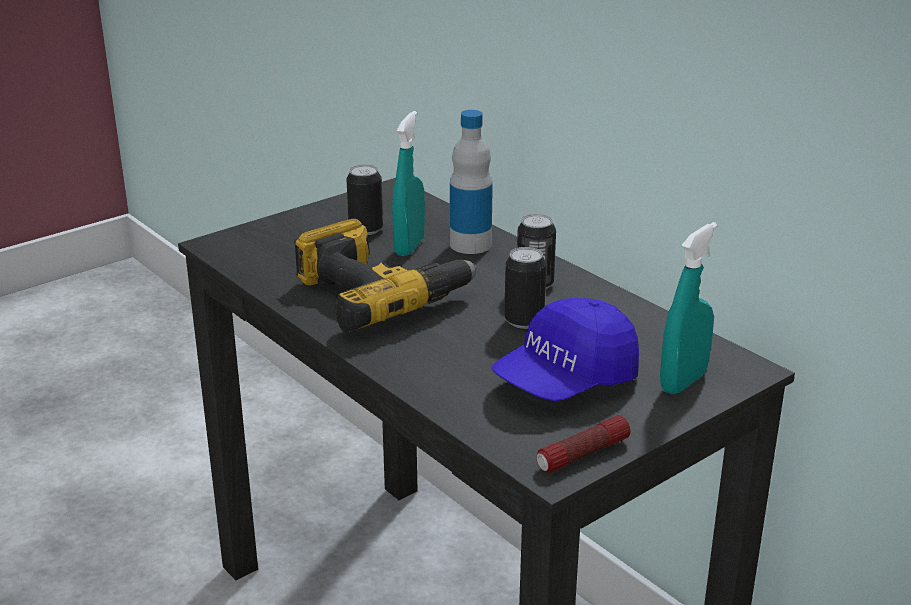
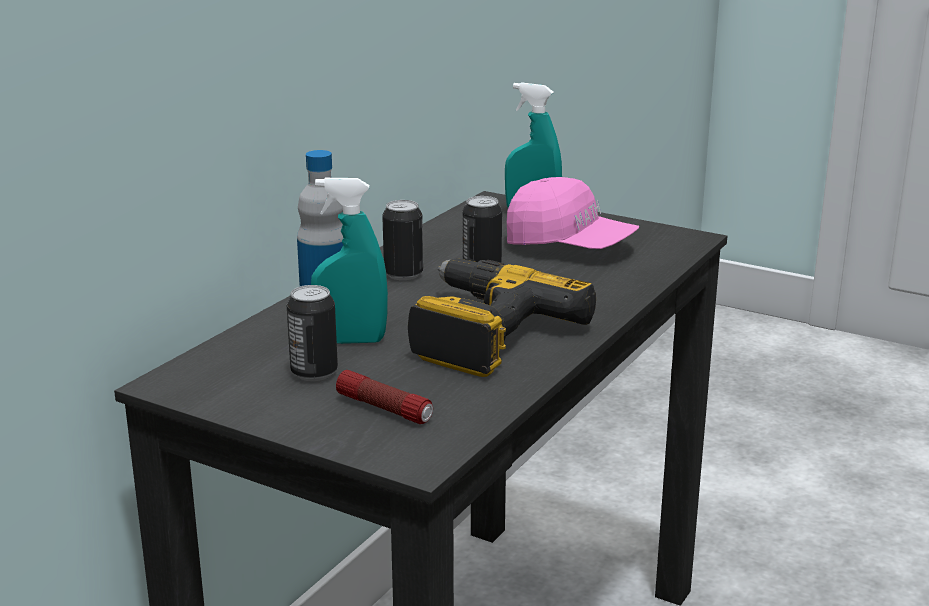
camera: 110 degrees left, 5 degrees down
blue cap [492,298,639,401] -> pink cap [507,177,639,249]
flashlight [537,415,631,473] -> flashlight moved to [336,370,433,424]

